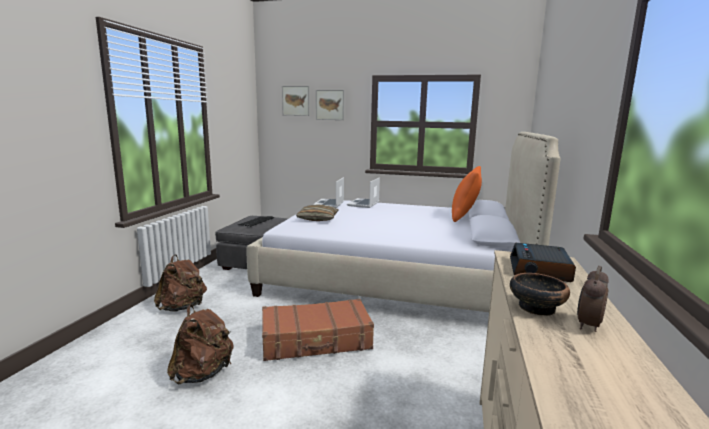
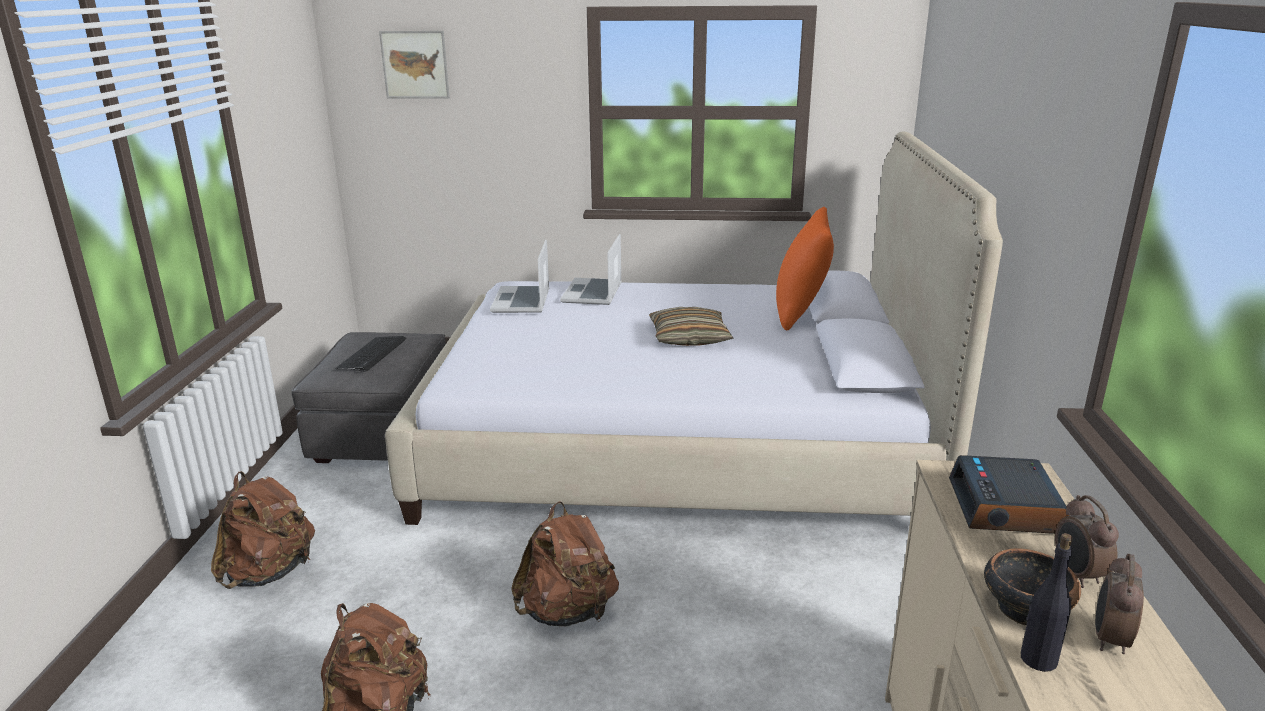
camera: 10 degrees left, 10 degrees up
brown suitcase [262,299,374,361] -> brown backpack [511,501,619,626]
pillow [296,205,339,221] -> pillow moved to [649,307,734,346]
picture [316,90,344,120] -> none
none -> black bottle [1021,533,1073,672]
none -> alarm clock [1055,495,1119,588]

